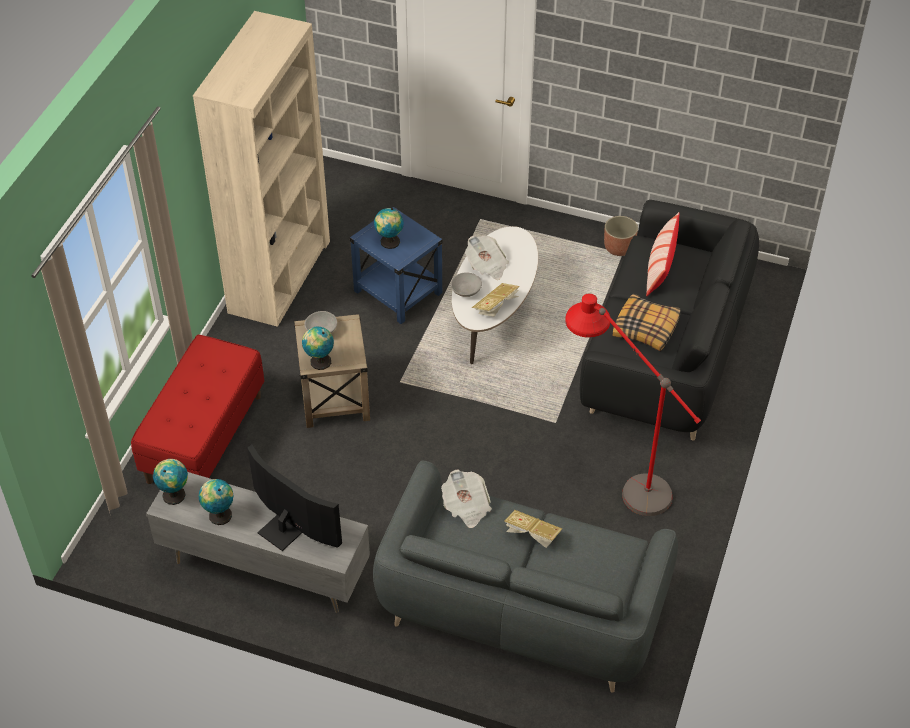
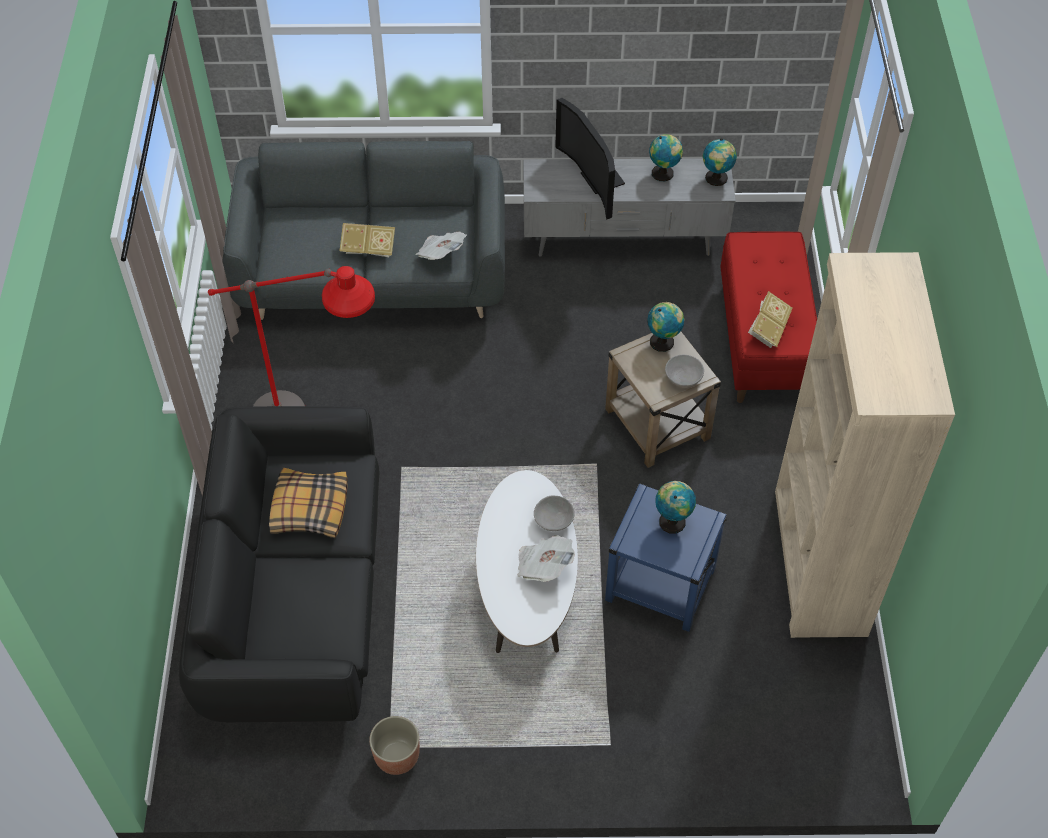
camera: 160 degrees right, 5 degrees up
television [247,444,342,551] -> television turned 45 degrees clockwise [555,98,625,220]
book [472,283,520,317] -> book moved to [748,291,793,348]
pillow [646,212,680,296] -> none

